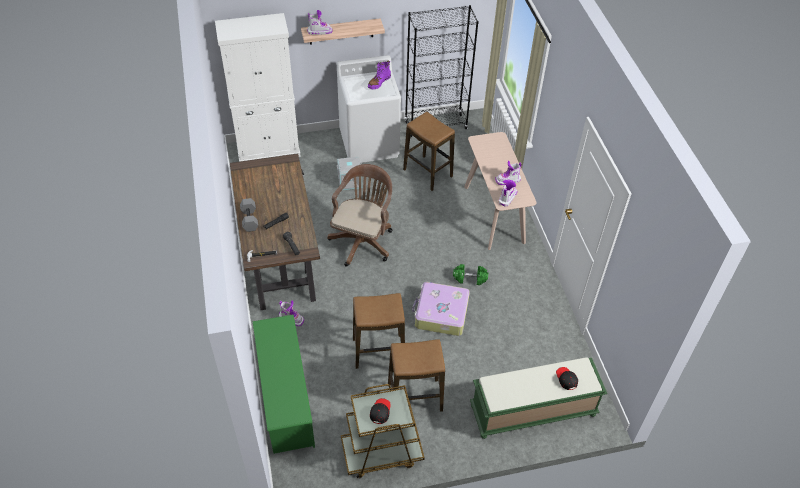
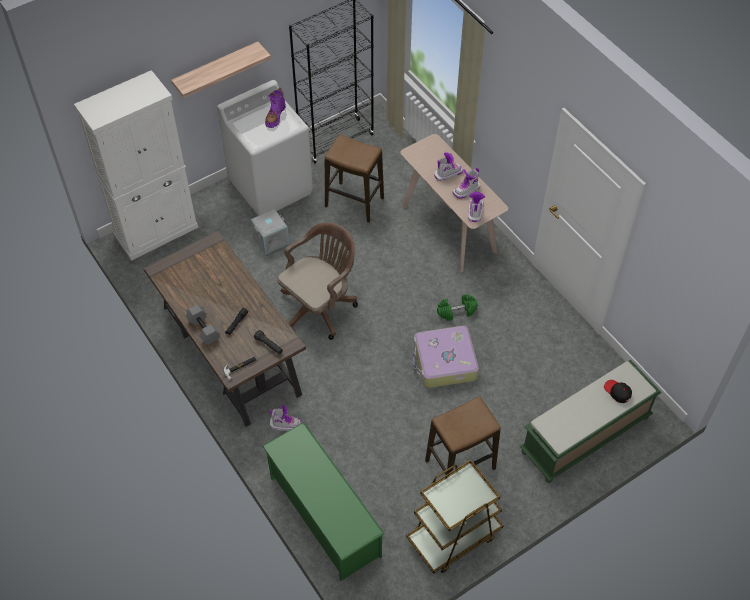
camera: 20 degrees left, 5 degrees up
boot [307,10,333,35] -> boot moved to [434,152,463,181]
brown office chair [328,164,392,267] -> brown office chair turned 45 degrees clockwise [277,222,358,340]
stool [353,293,405,369] -> none
black cap [370,398,391,424] -> none

